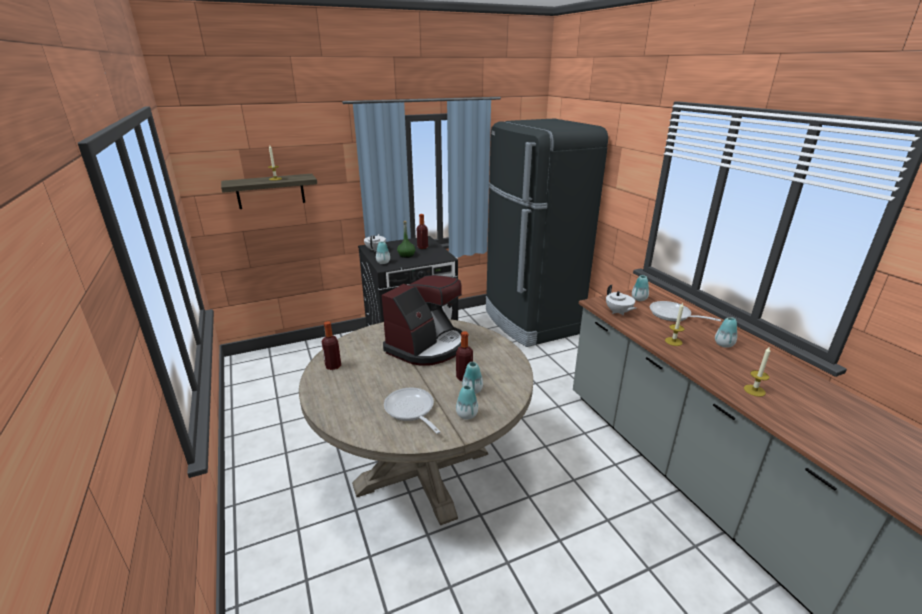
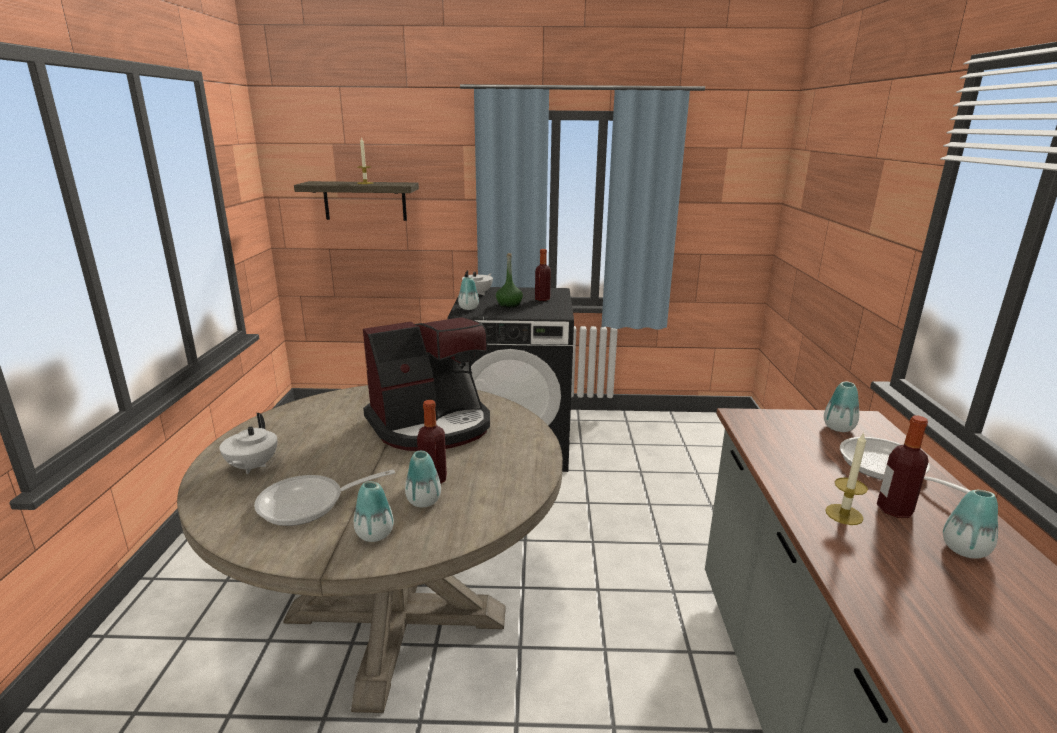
camera: 25 degrees right, 5 degrees down
bottle [322,321,341,370] -> bottle moved to [877,416,929,518]
frying pan [384,388,440,434] -> frying pan turned 105 degrees counterclockwise [254,469,395,526]
black fridge [486,119,608,347] -> none
white teapot [606,285,636,315] -> white teapot moved to [219,413,277,474]
candle [744,346,770,397] -> none

